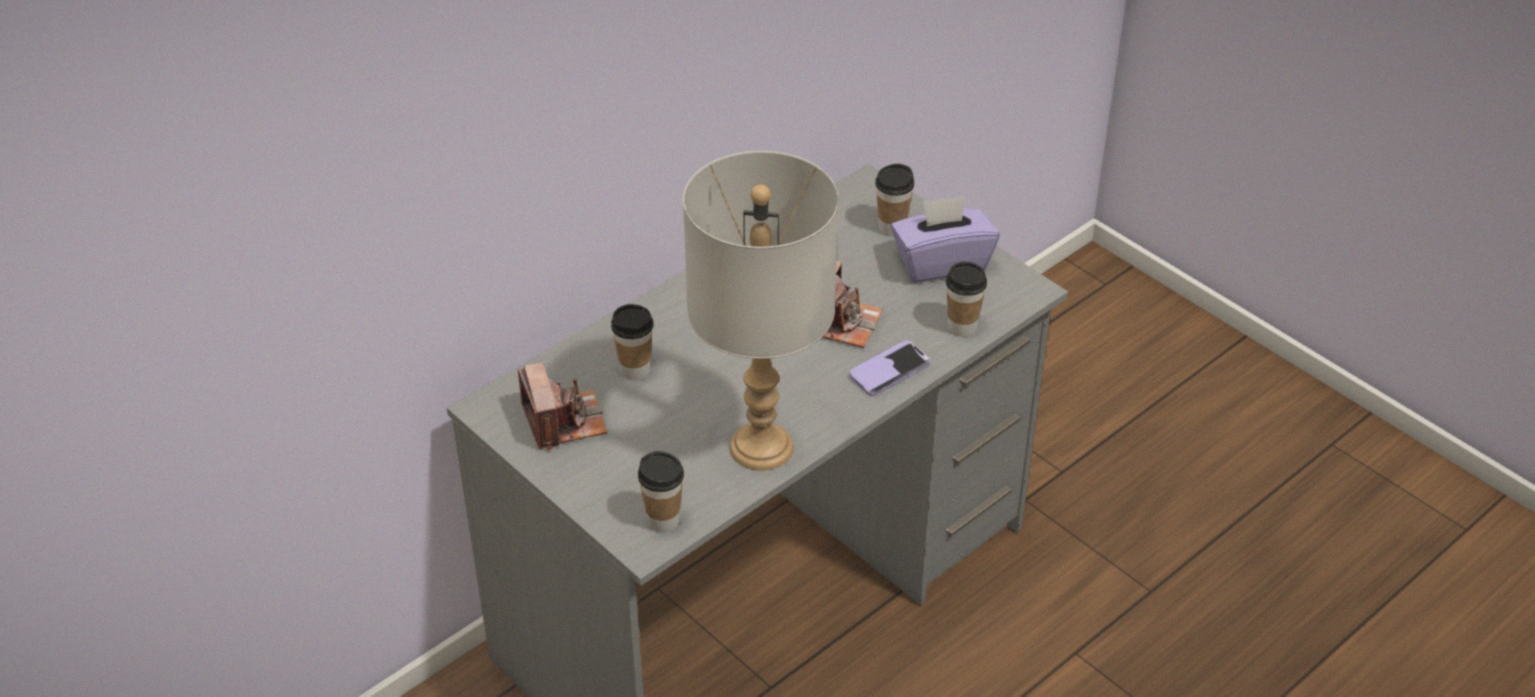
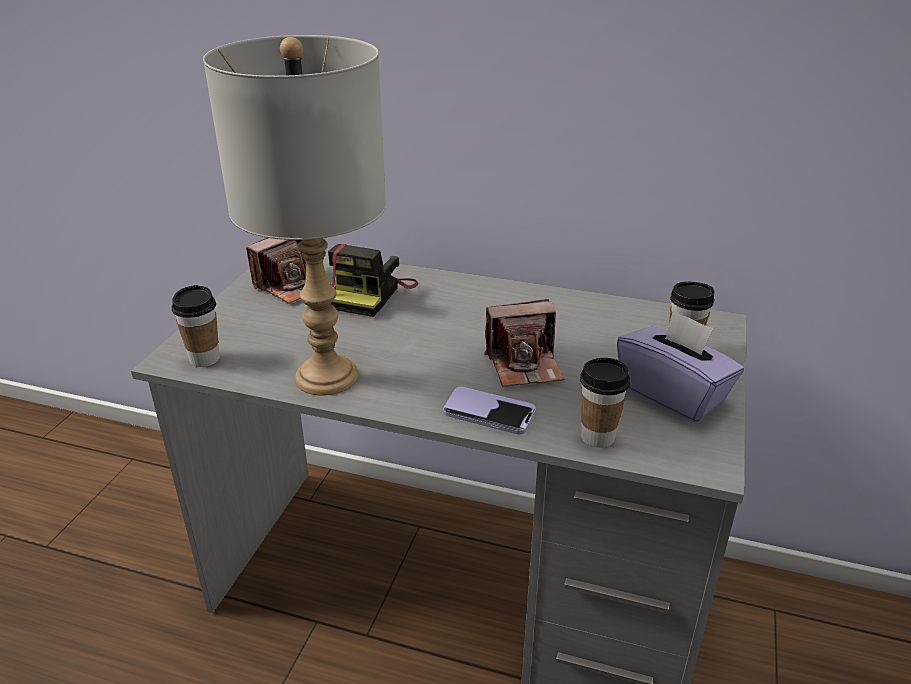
camera: 60 degrees right, 10 degrees down
cup [611,304,653,380] -> camera [328,244,418,317]

